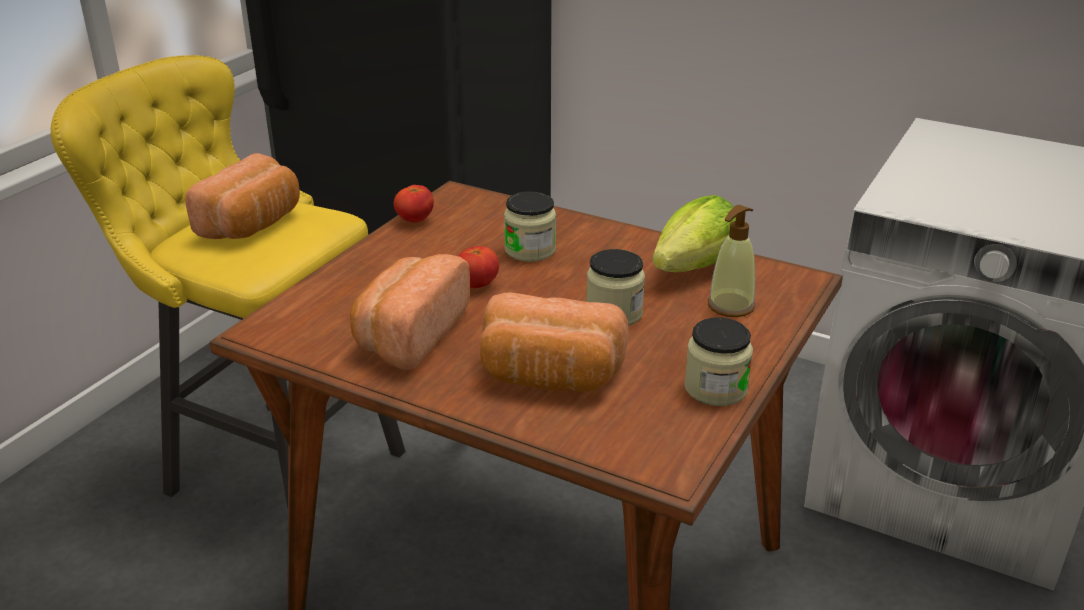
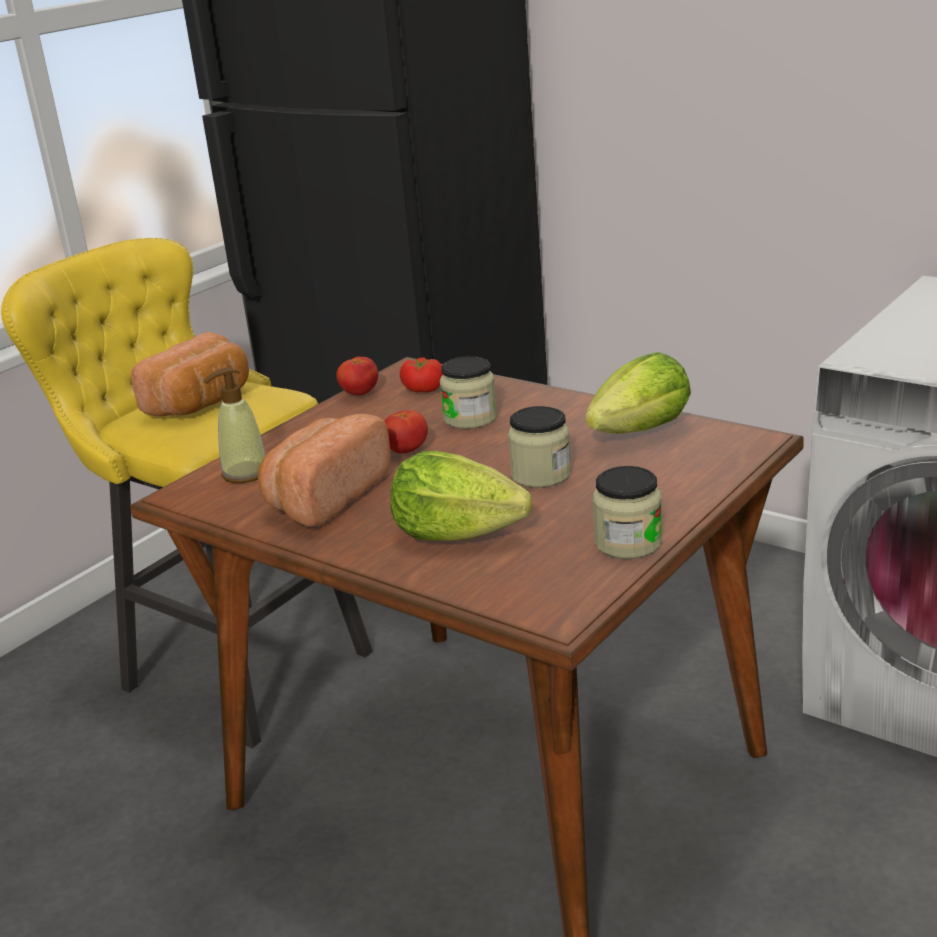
camera: 10 degrees right, 5 degrees down
bread [480,293,629,392] -> lettuce [390,451,532,541]
soap dispenser [708,205,755,317] -> soap dispenser moved to [204,367,266,483]
none -> tomato [400,357,443,392]

